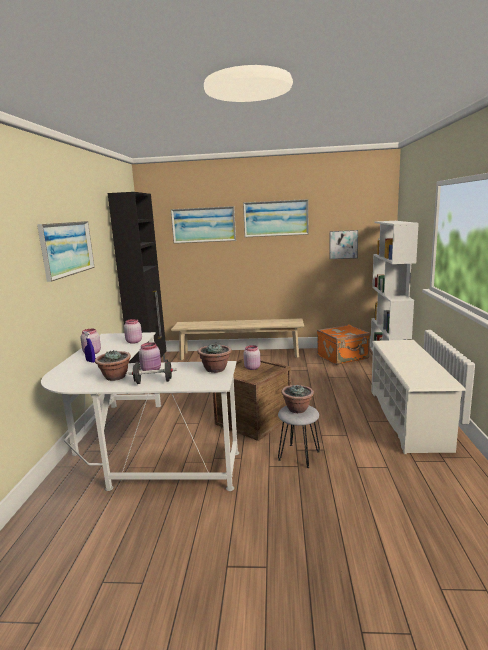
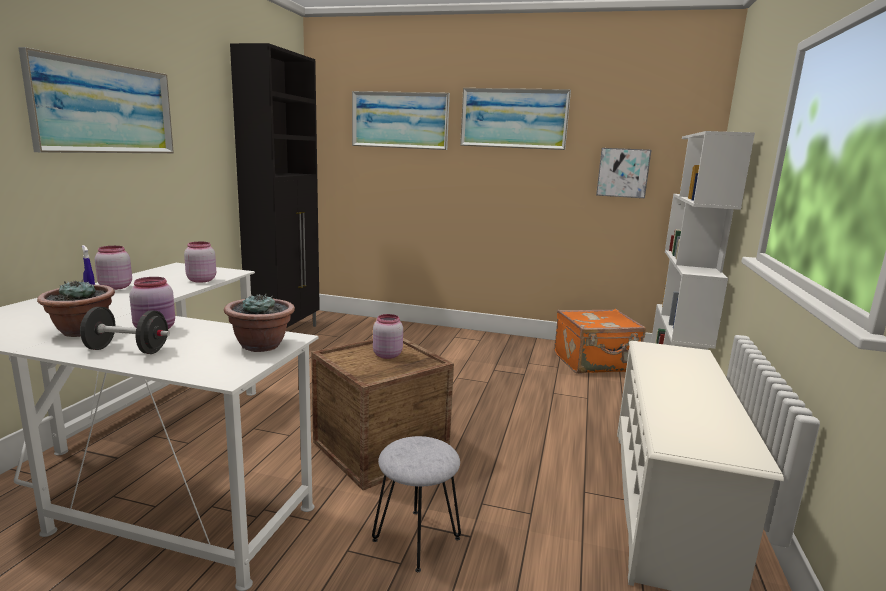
camera: 10 degrees right, 0 degrees up
beige bench [171,318,304,360] -> none
potted plant [281,385,314,413] -> none

